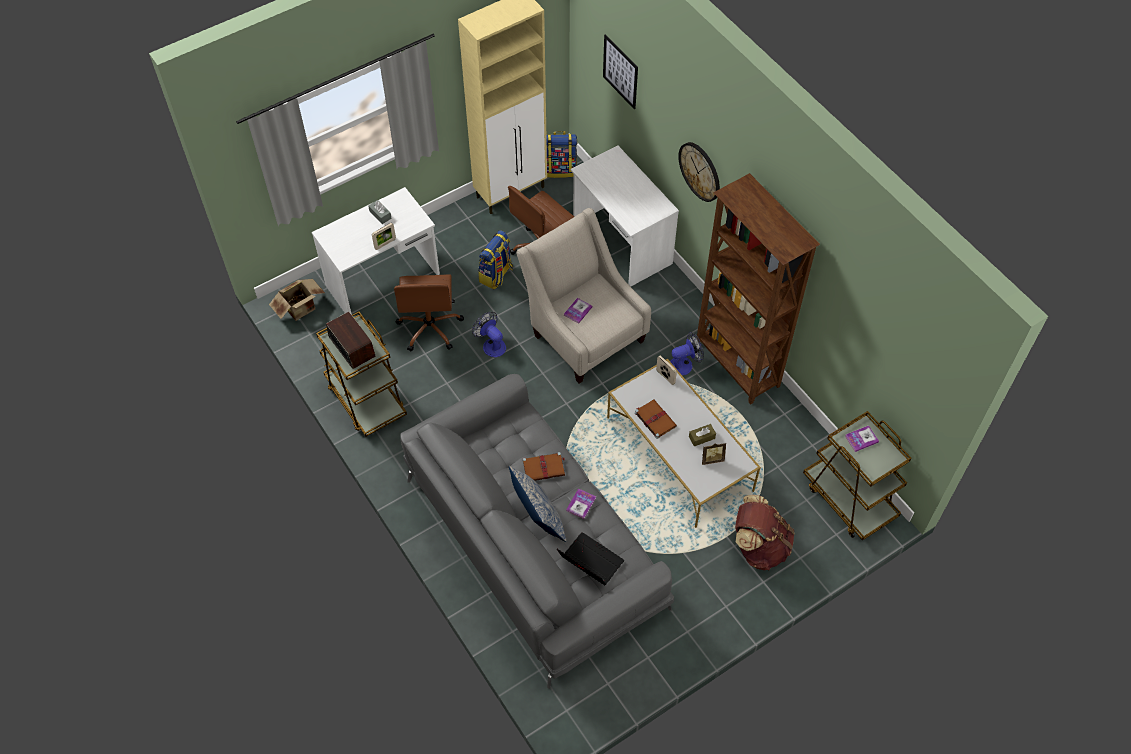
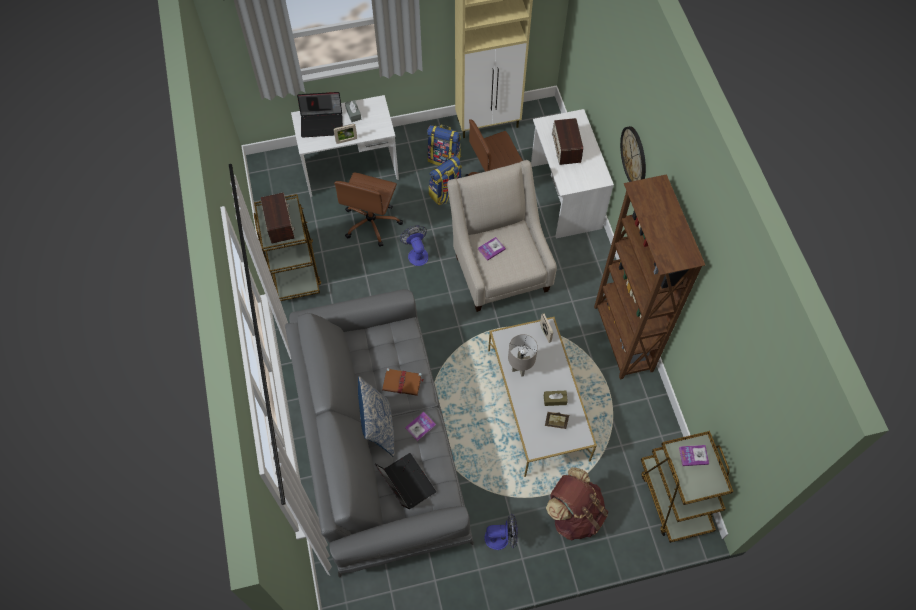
camera: 20 degrees right, 5 degrees up
cardboard box [269,279,325,321] -> none
backpack [546,131,578,178] -> backpack moved to [427,125,461,166]
picture [603,34,638,109] -> none
brown book [635,400,677,439] -> grey table lamp [508,334,538,377]
fan [670,332,704,376] -> fan moved to [484,514,518,550]
none -> laptop [297,92,343,137]
none -> radio [552,118,583,165]

